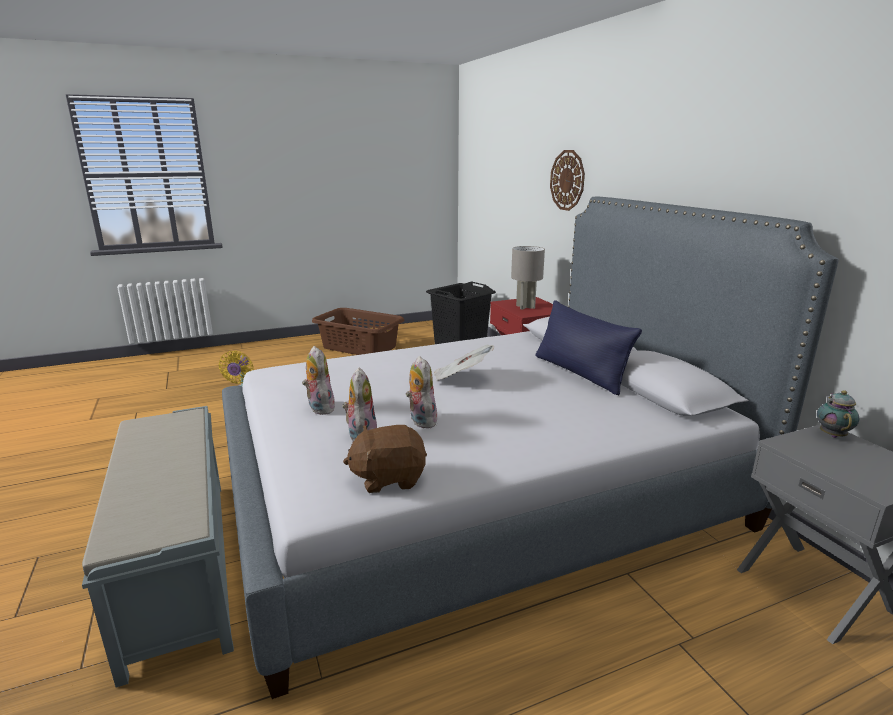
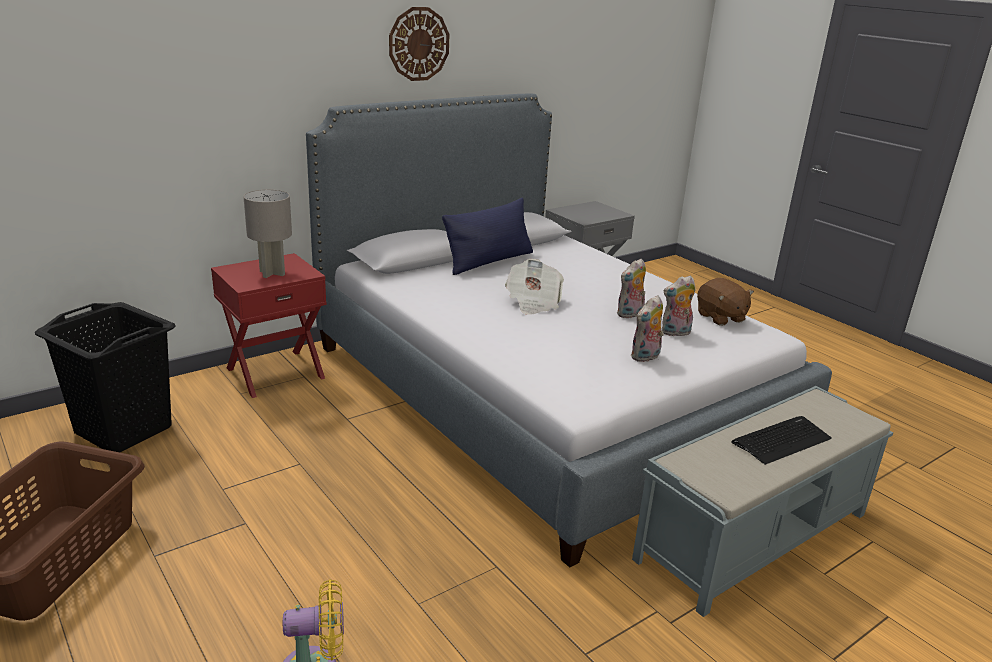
camera: 105 degrees left, 5 degrees up
wall clock [550,150,585,211] -> wall clock moved to [389,7,449,81]
teapot [817,390,860,438] -> none
none -> keyboard [731,416,832,465]

